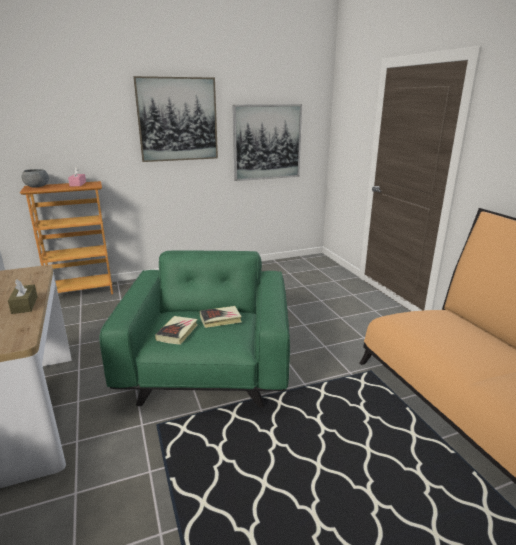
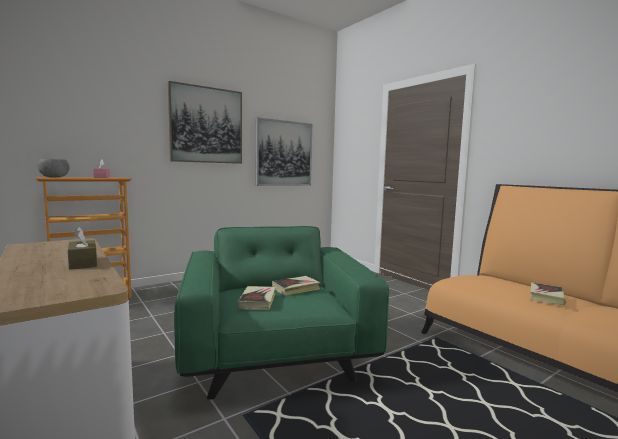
camera: 15 degrees left, 15 degrees down
none -> book [531,282,566,306]

